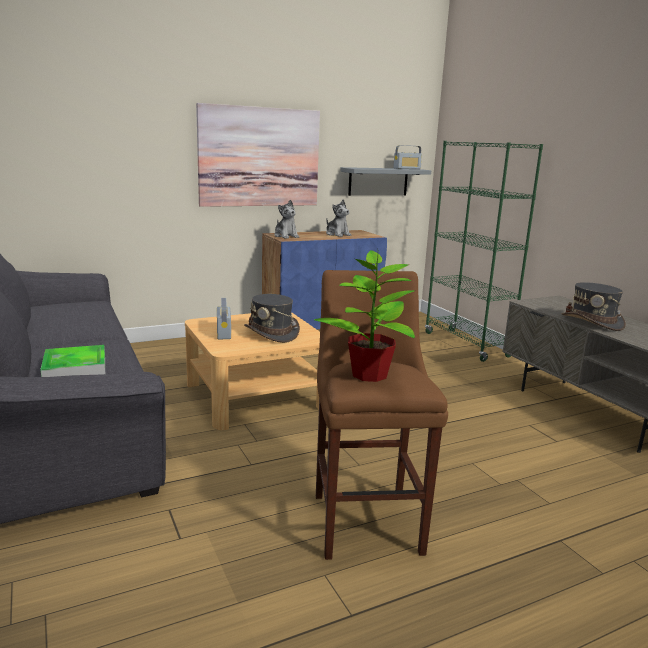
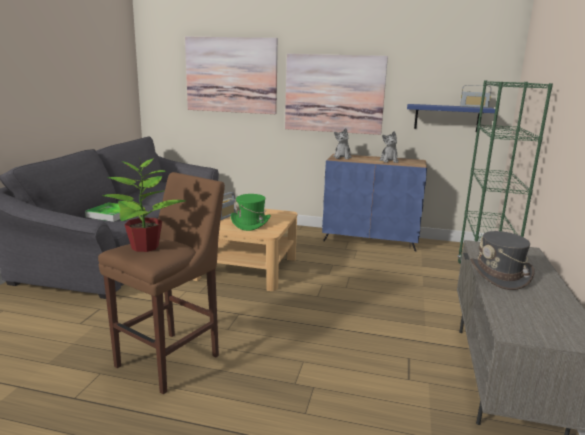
camera: 40 degrees right, 0 degrees up
grey hat [244,294,300,343] -> green hat [231,194,271,231]
grey shelf [340,167,431,196] -> blue shelf [407,104,495,132]
none -> picture [185,37,278,114]

